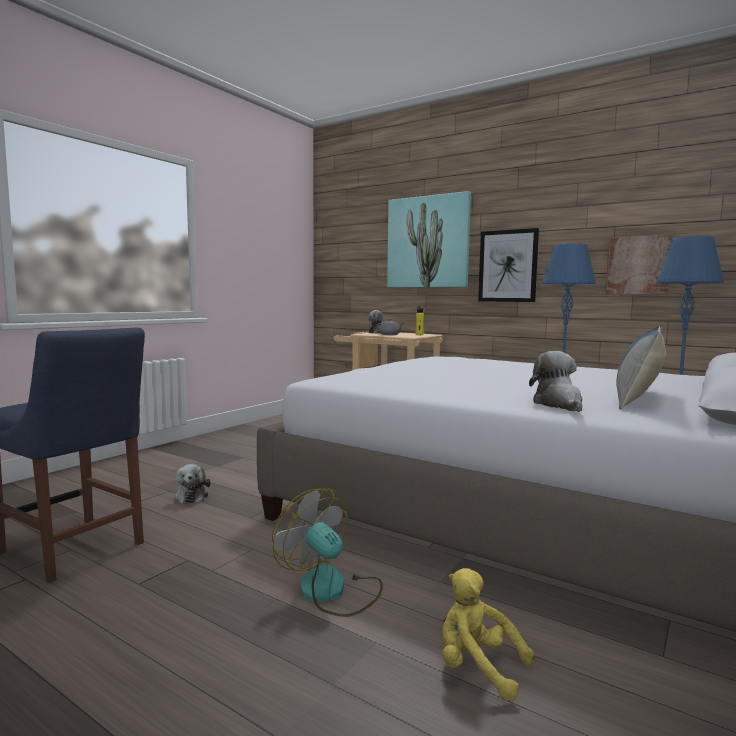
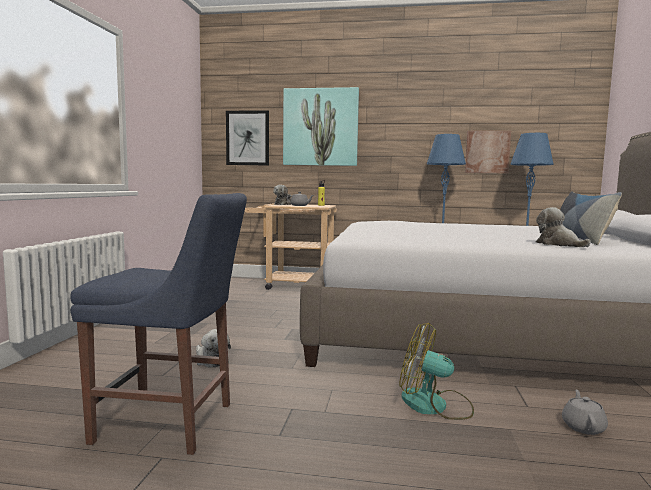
camera: 25 degrees left, 0 degrees up
yellow plush toy [442,568,534,701] -> grey teapot [562,390,608,435]
picture [478,228,539,302] -> picture moved to [226,110,269,165]

